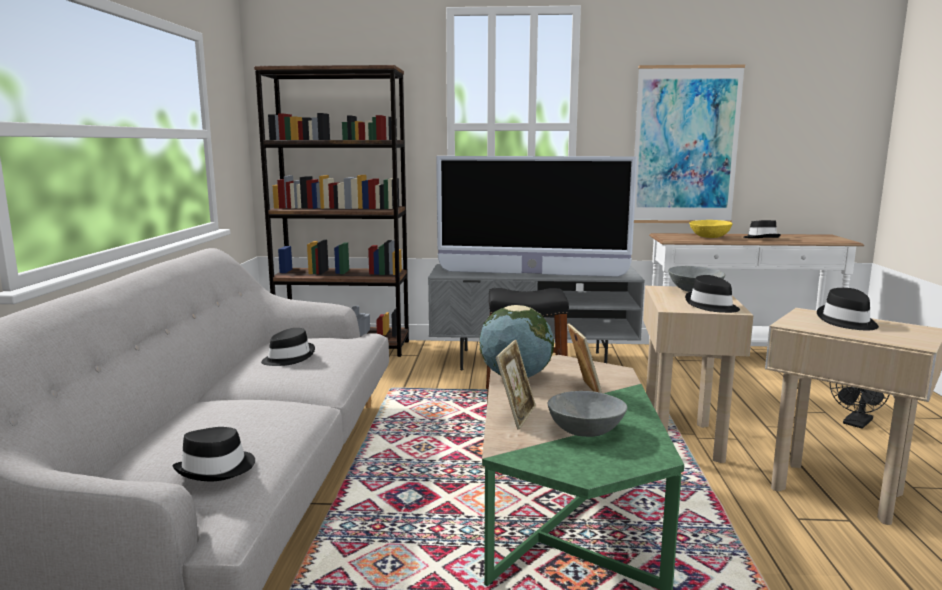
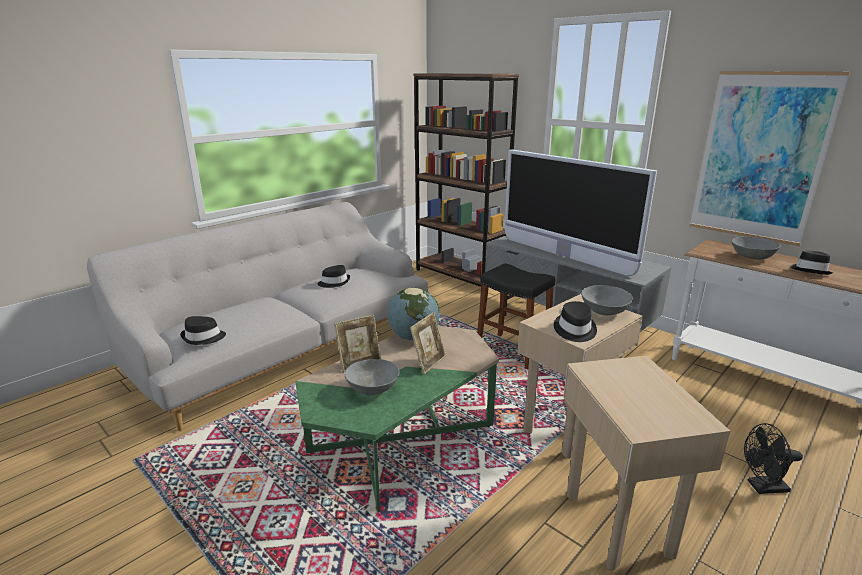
camera: 40 degrees right, 10 degrees up
yellow bowl [689,220,732,238] -> grey bowl [732,237,781,259]
black hat [817,288,879,330] -> none

